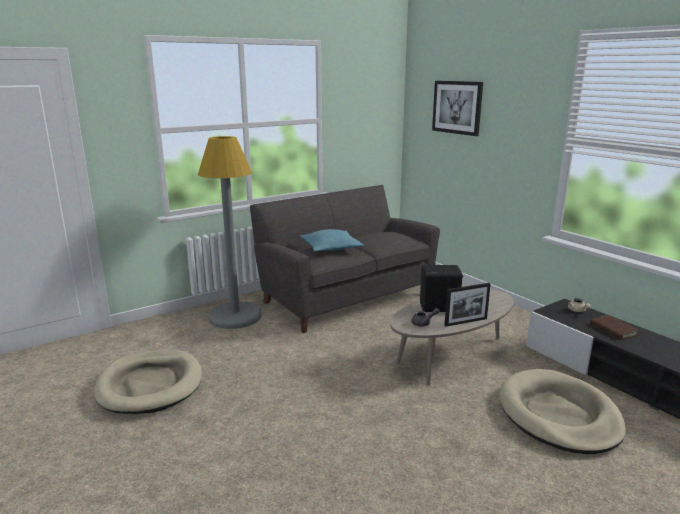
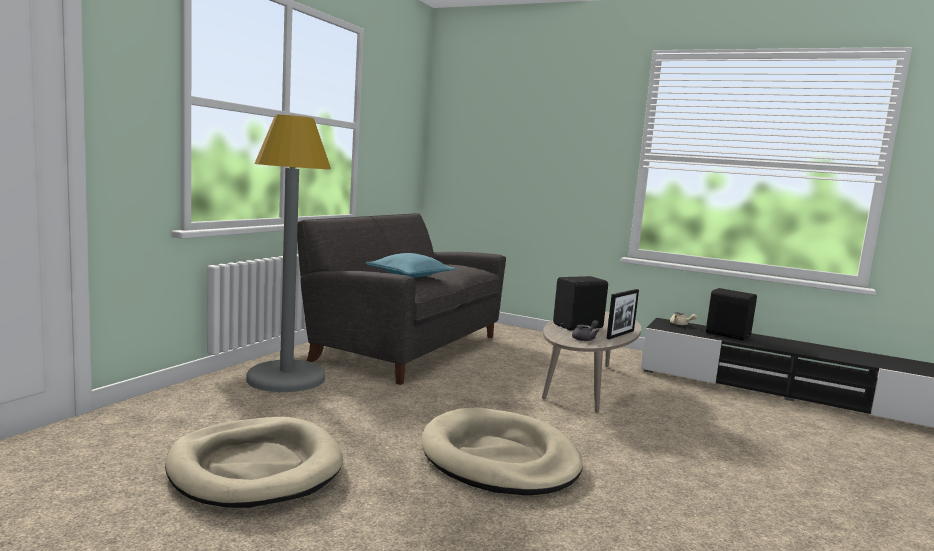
camera: 30 degrees left, 10 degrees down
picture [432,81,483,136] -> none
beige dog bed [499,369,626,454] -> beige dog bed moved to [421,407,583,495]
brown book [590,315,640,340] -> black speaker [706,288,757,340]

